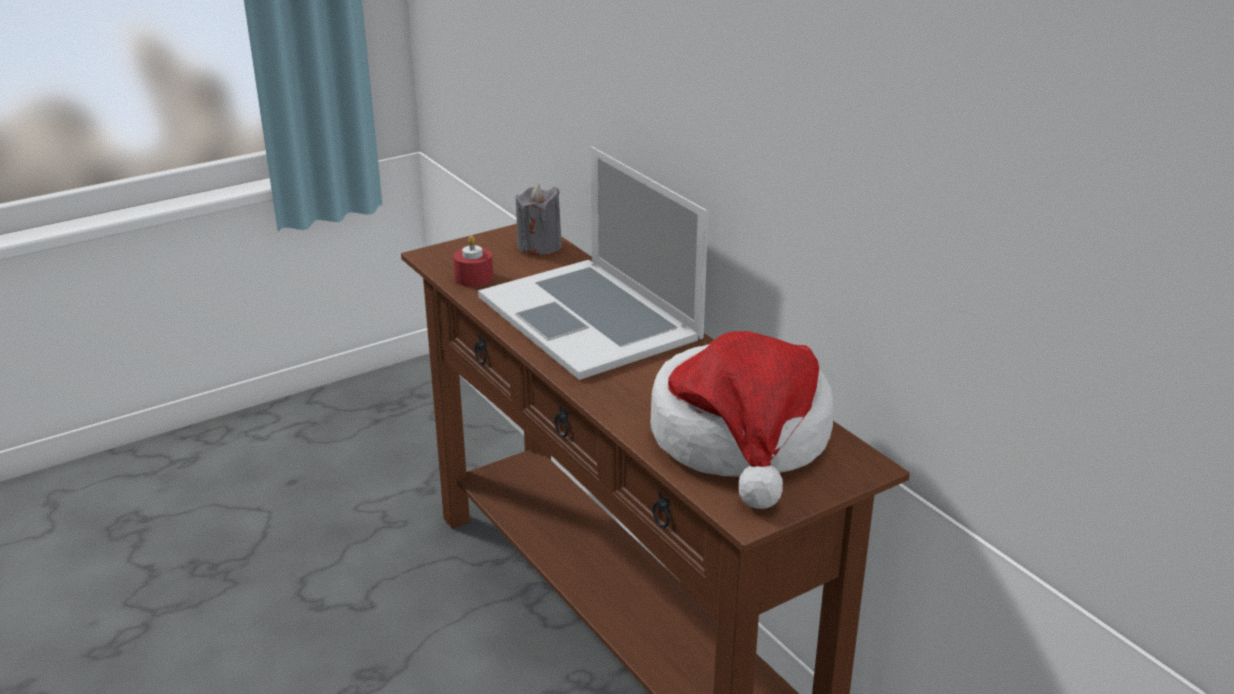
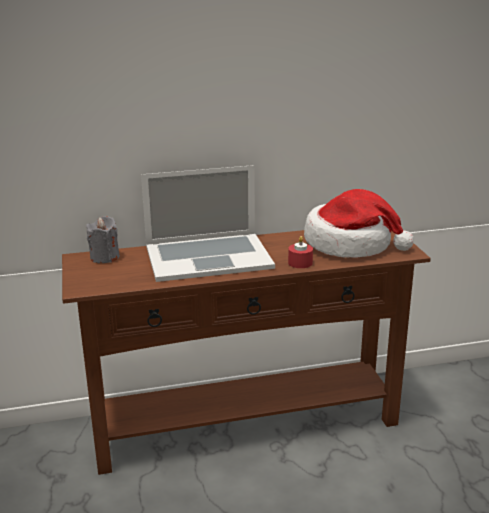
camera: 70 degrees left, 5 degrees down
red candle [453,236,493,287] -> red candle moved to [288,236,313,268]

